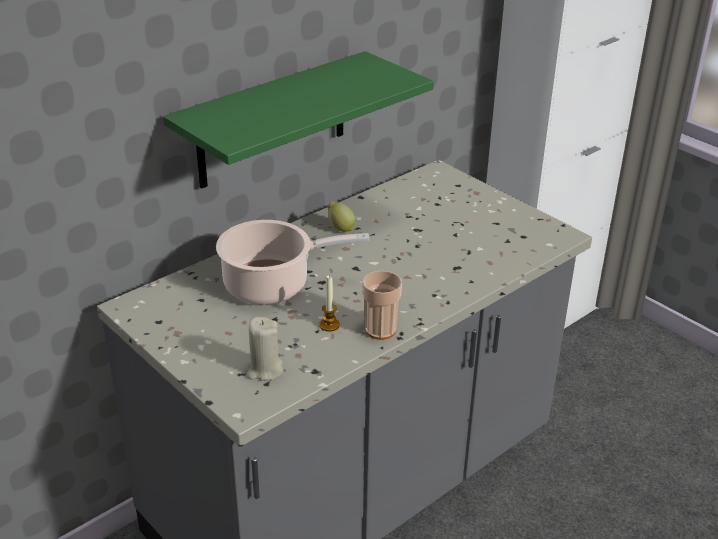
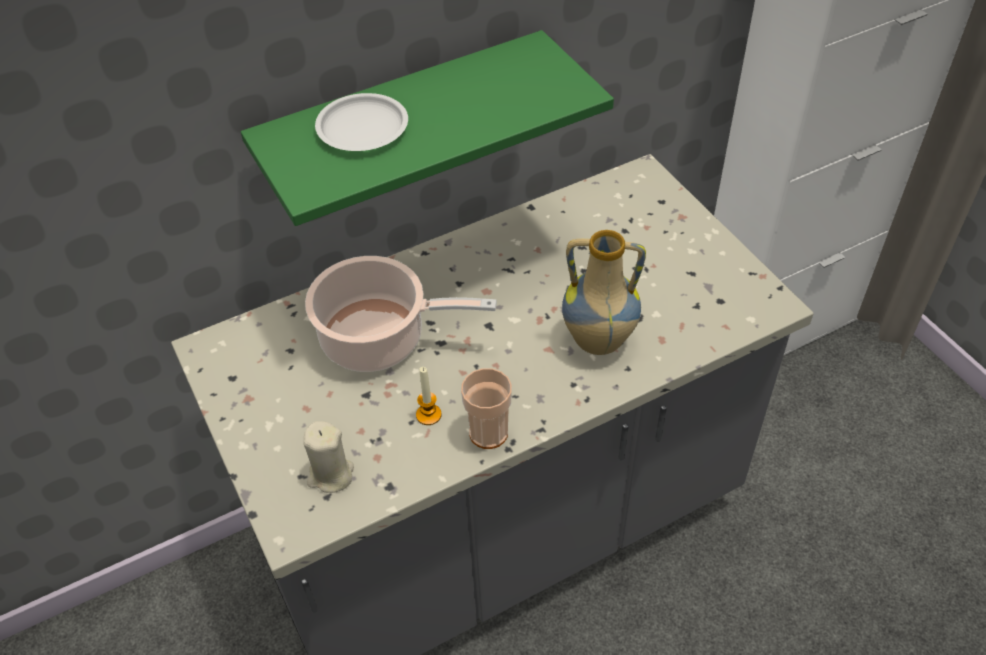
camera: 15 degrees right, 15 degrees up
lemon [328,201,355,232] -> none
none -> white plate [315,93,408,151]
none -> vase [562,230,646,355]

